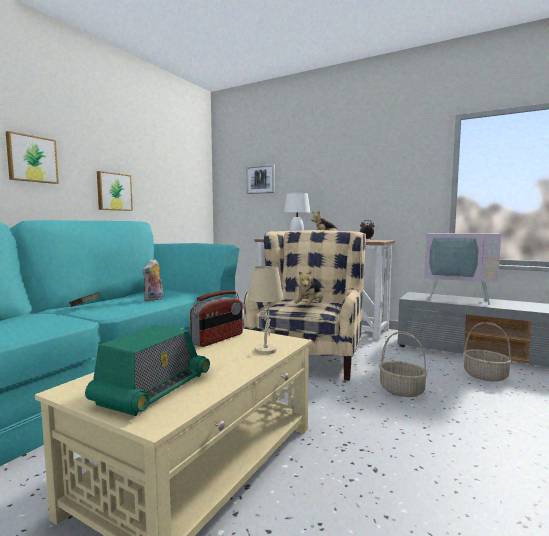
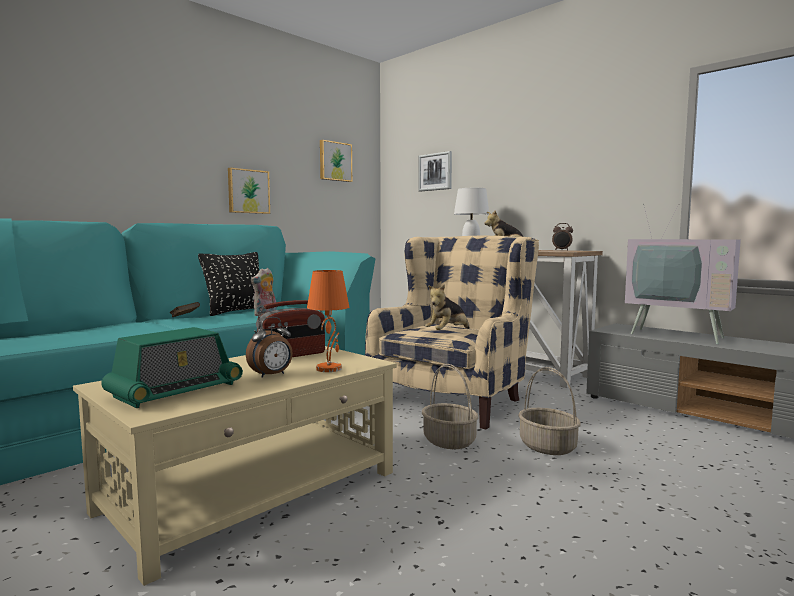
camera: 15 degrees right, 0 degrees up
picture [6,131,59,184] -> picture moved to [320,140,352,182]
beige table lamp [248,266,284,355] -> orange table lamp [307,270,349,372]
basket [463,322,512,382] -> basket moved to [422,364,479,449]
none -> black pillow [198,252,259,316]
none -> alarm clock [246,317,293,378]

